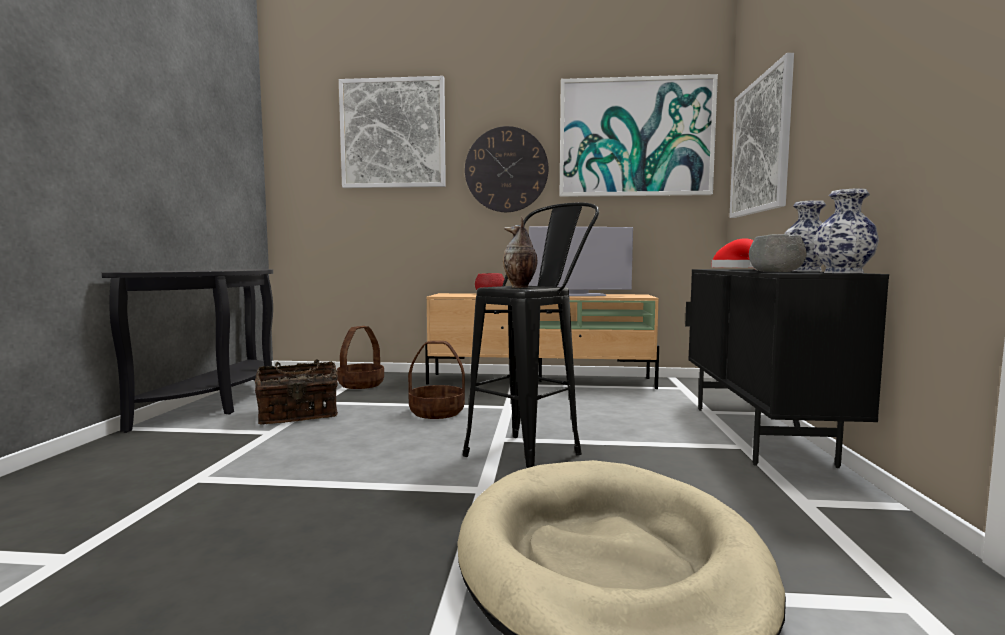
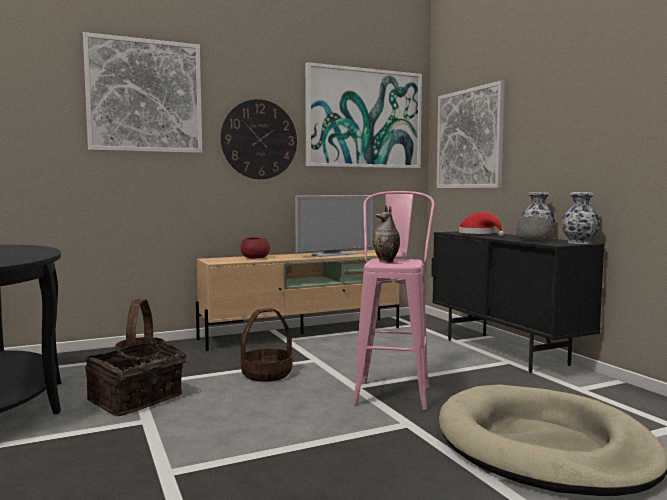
camera: 30 degrees left, 0 degrees up
black stool [463,202,599,468] -> pink stool [353,191,435,410]

